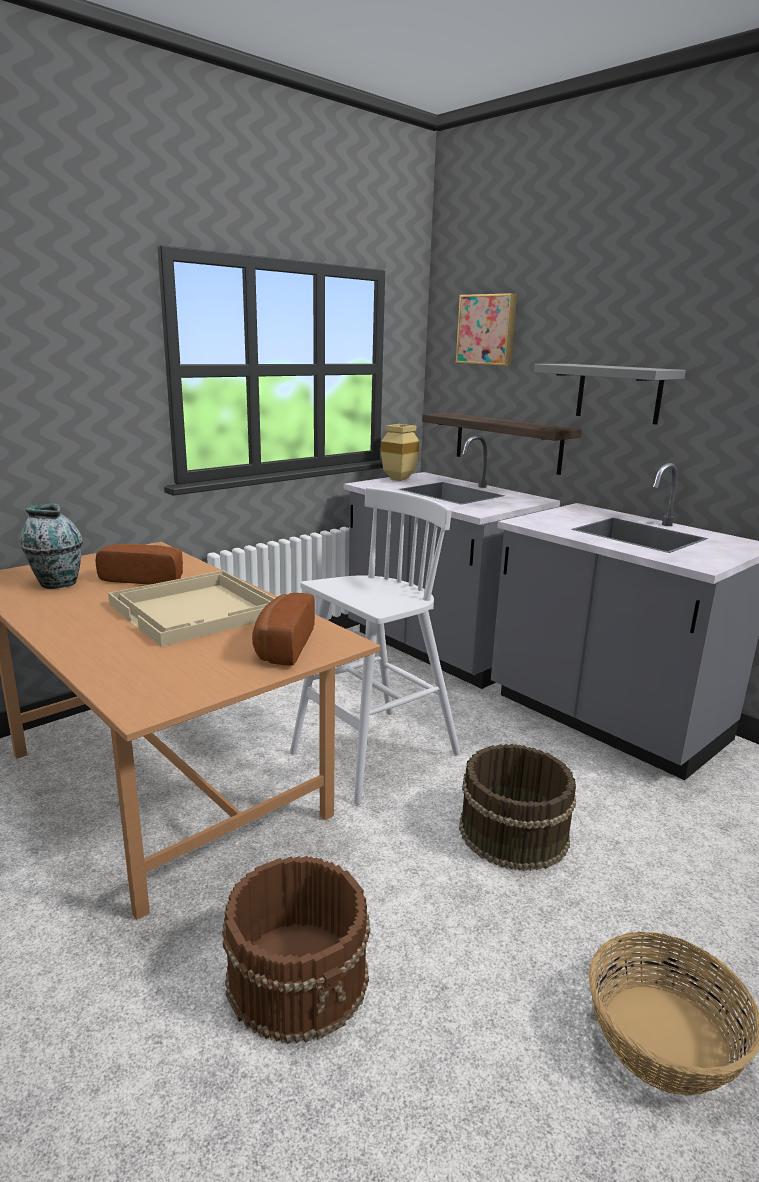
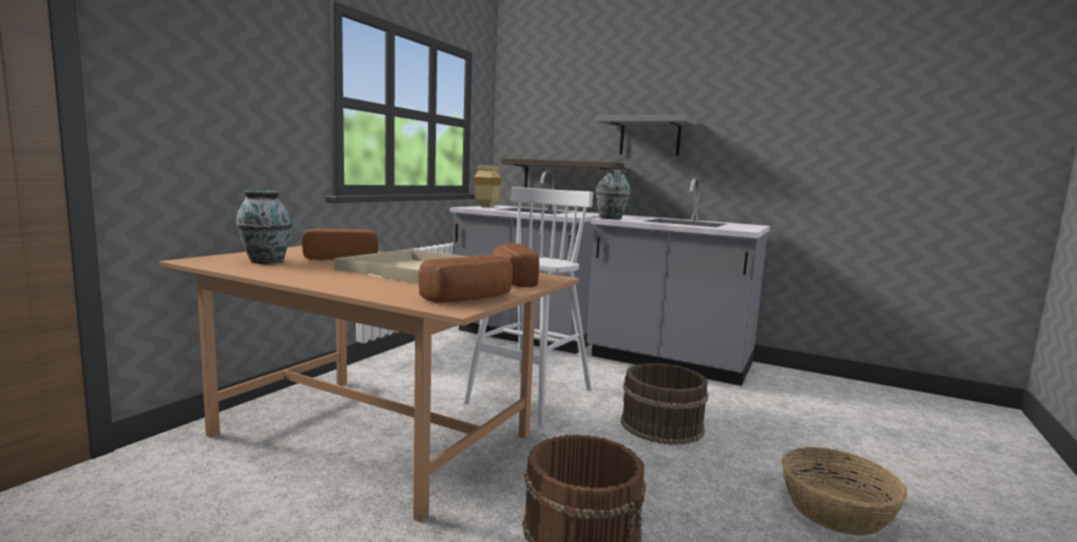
camera: 20 degrees left, 10 degrees down
picture [456,293,517,366] -> none
none -> bread [419,255,513,303]
none -> vase [596,170,630,220]

